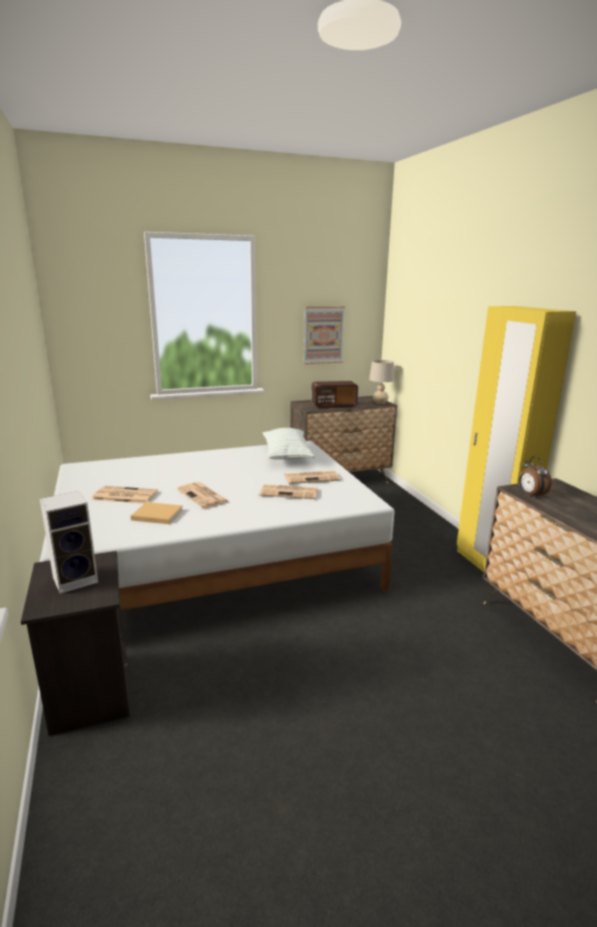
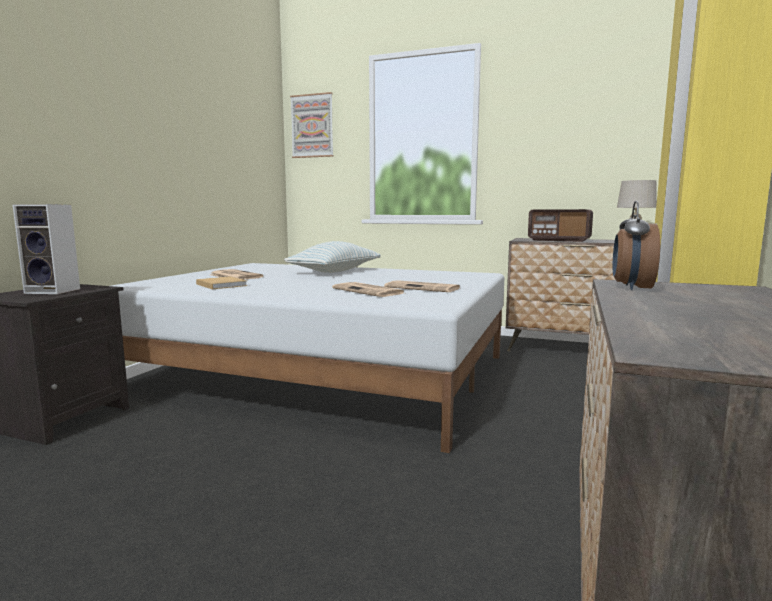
camera: 40 degrees right, 10 degrees down
newspaper [177,482,229,508] -> none
pillow [263,428,315,460] -> pillow moved to [284,241,381,273]
picture [303,306,345,364] -> picture moved to [290,92,334,158]

